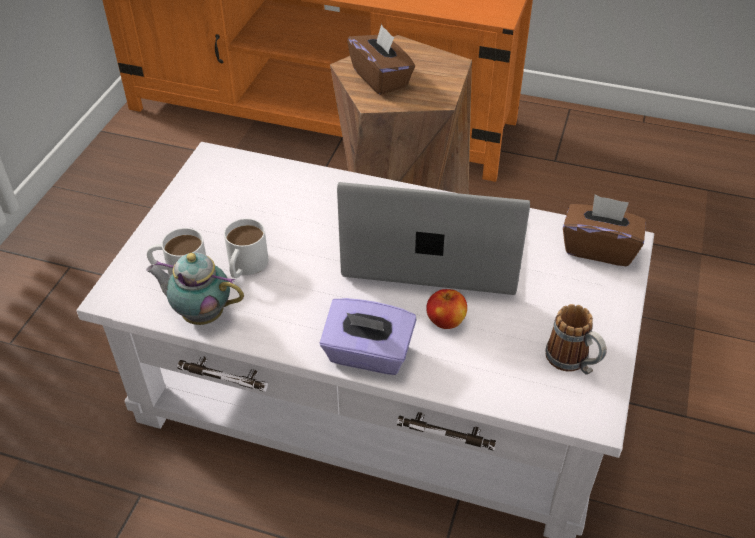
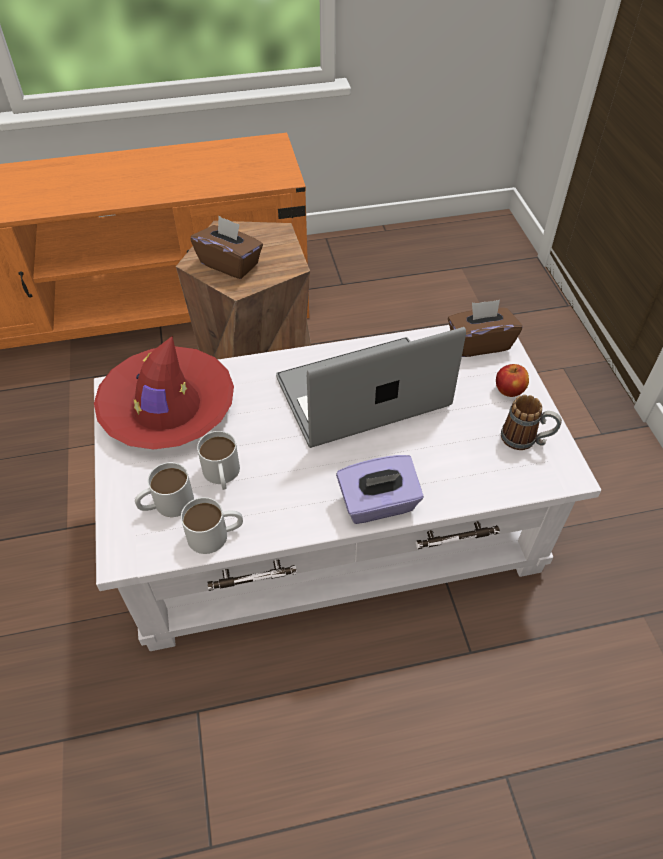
camera: 30 degrees left, 5 degrees up
teapot [146,252,244,325] -> white mug [181,497,243,554]
apple [426,289,467,329] -> apple moved to [496,364,529,397]
none -> red hat [94,336,234,450]

